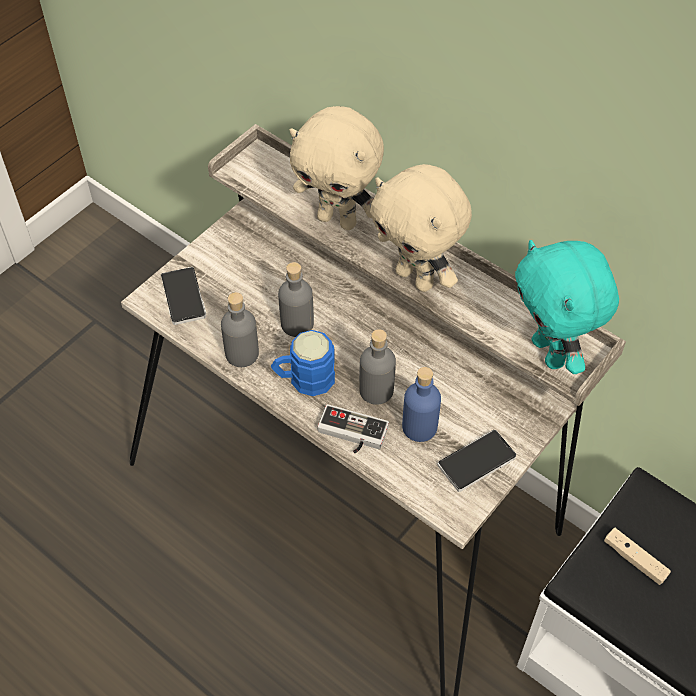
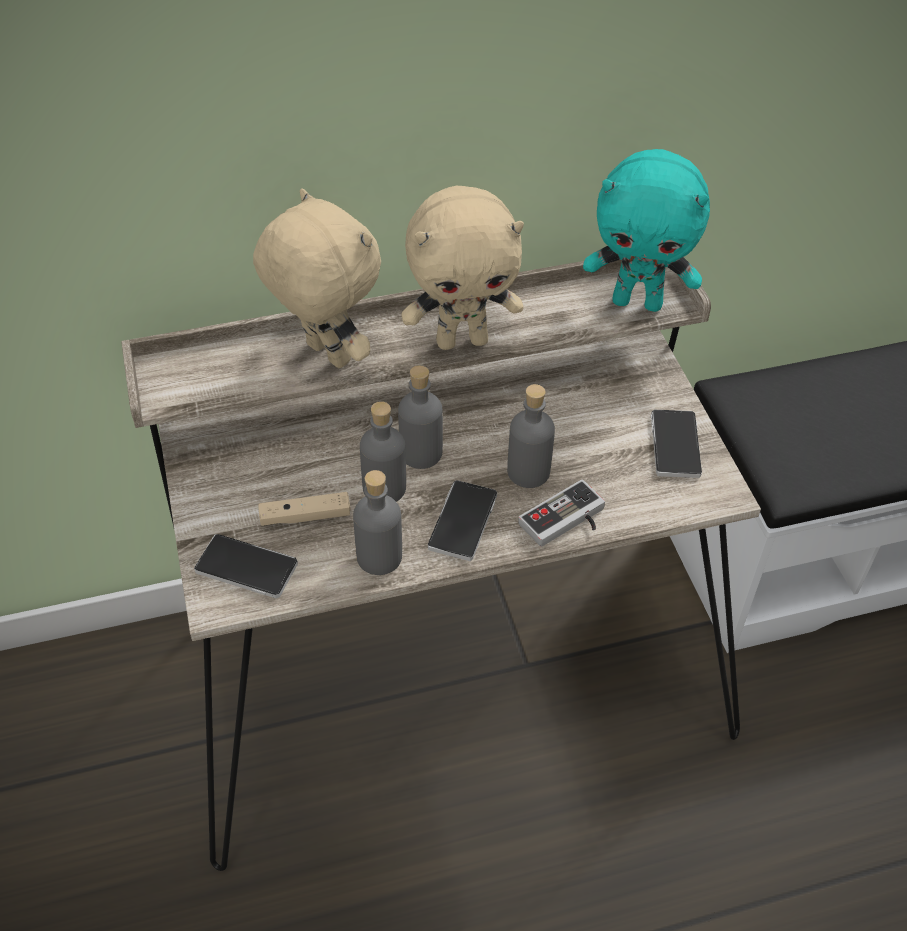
camera: 55 degrees left, 5 degrees down
blue mug [271,330,335,396] -> phone [428,480,497,561]
beige plush toy [290,106,384,230] -> beige plush toy turned 105 degrees counterclockwise [253,188,381,368]
blue bottle [402,367,441,442] -> none
beige game controller [604,528,671,585] -> beige game controller moved to [258,492,350,526]
none -> grey bottle [398,365,443,469]

